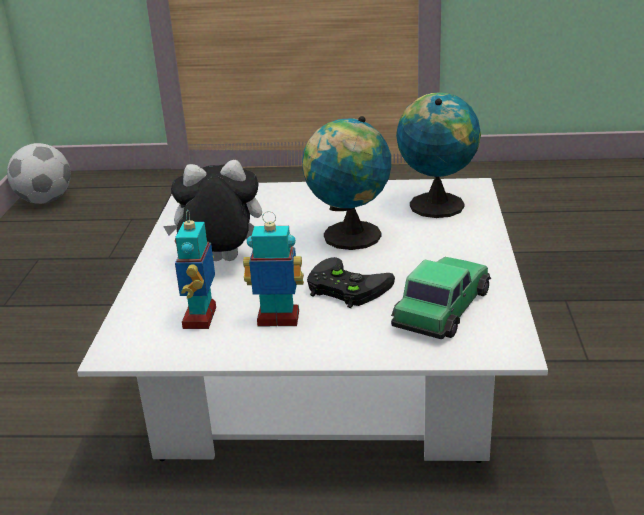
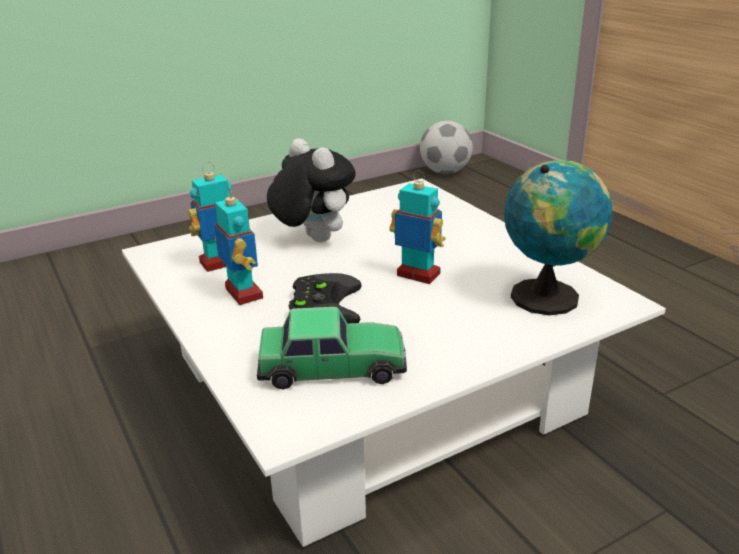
camera: 55 degrees right, 0 degrees up
globe [302,116,391,250] -> toy robot [390,170,446,284]

